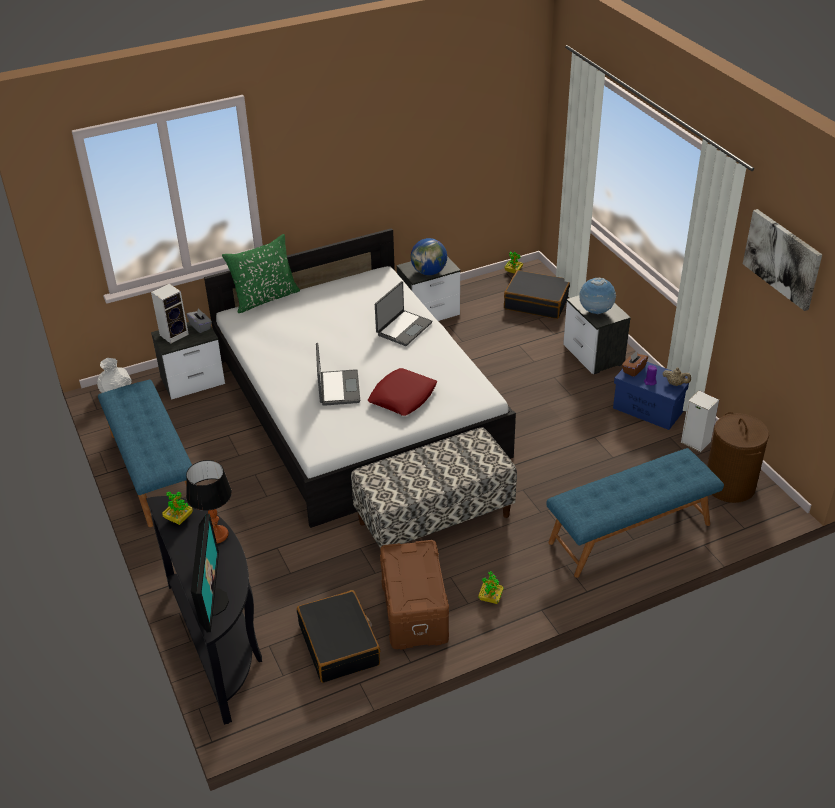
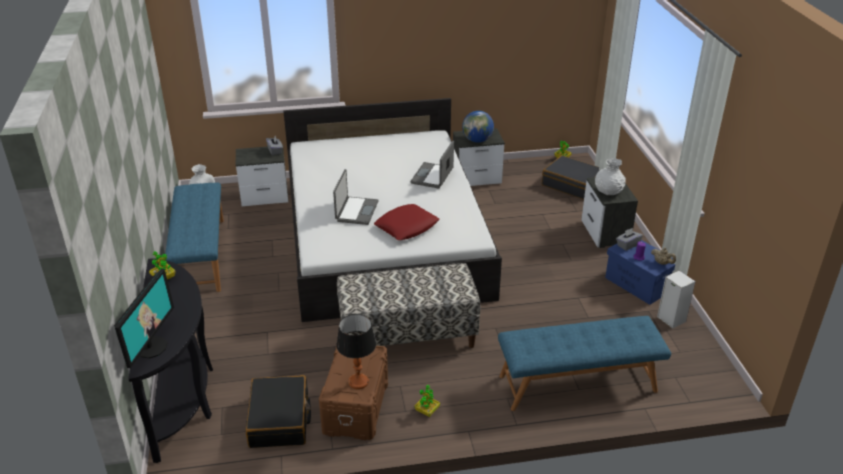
camera: 15 degrees right, 5 degrees down
speaker [151,283,189,343] -> none
table lamp [186,460,232,543] -> table lamp moved to [336,314,376,389]
green pillow [222,234,300,313] -> none
laptop [375,281,432,346] -> laptop turned 150 degrees clockwise [411,141,454,189]
globe [580,277,616,314] -> white vase [595,158,626,195]
brown tissue box [622,351,648,377] -> grey tissue box [616,228,643,251]
brown laundry basket [707,412,769,503] -> none
picture [743,209,822,311] -> none

